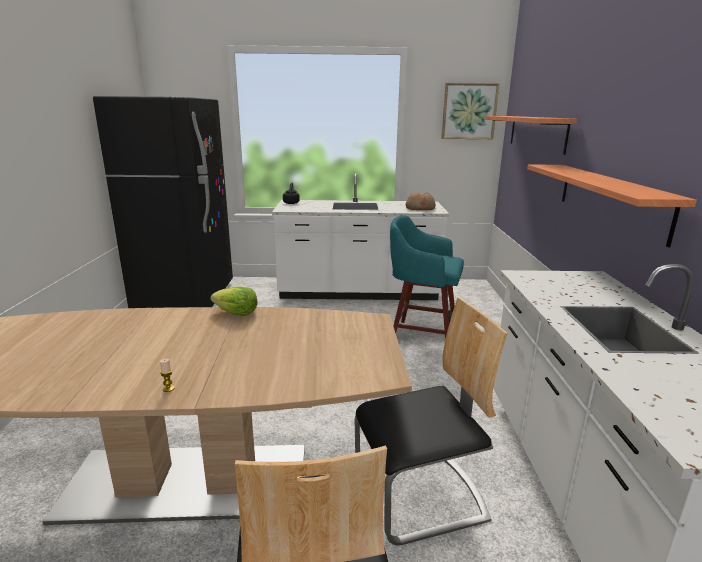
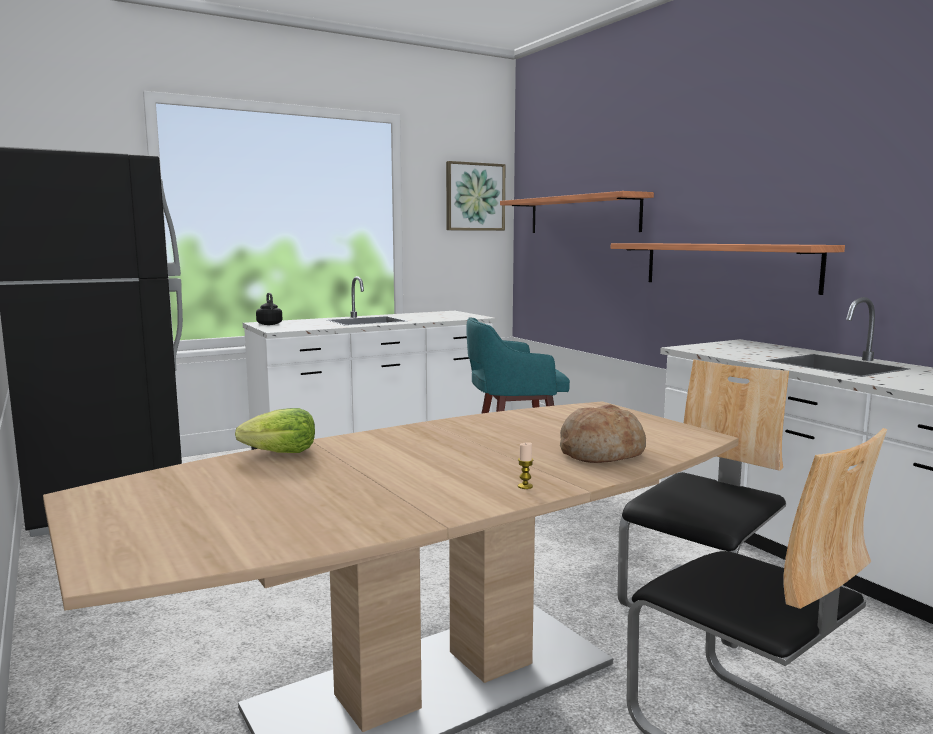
camera: 30 degrees left, 10 degrees down
lettuce [210,287,258,316] -> lettuce moved to [235,408,315,453]
bread [406,192,436,210] -> bread moved to [560,404,646,463]

